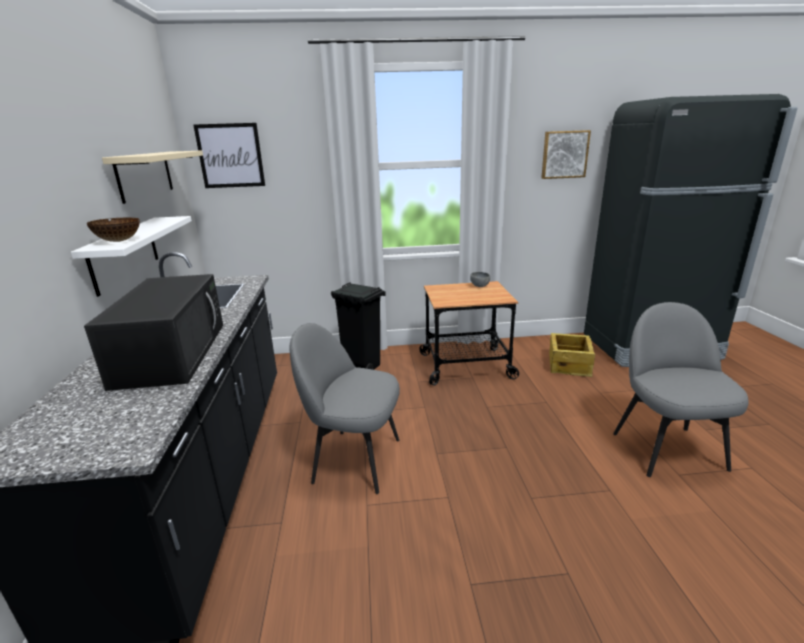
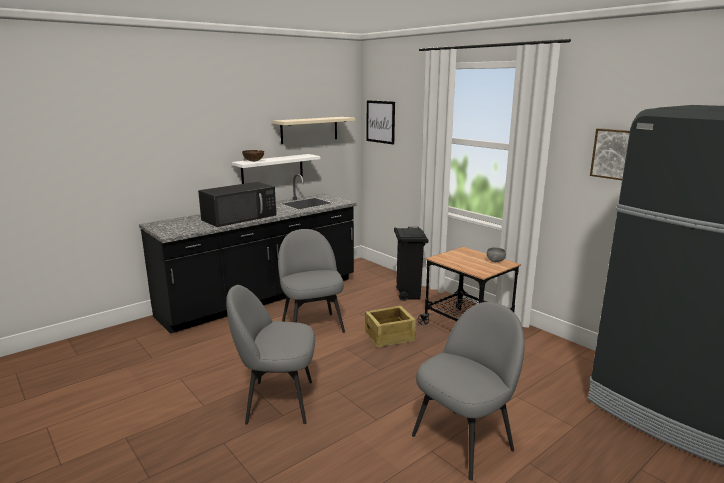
camera: 55 degrees right, 5 degrees down
crate [549,333,595,377] -> crate moved to [365,306,416,348]
none -> grey chair [226,285,315,425]

